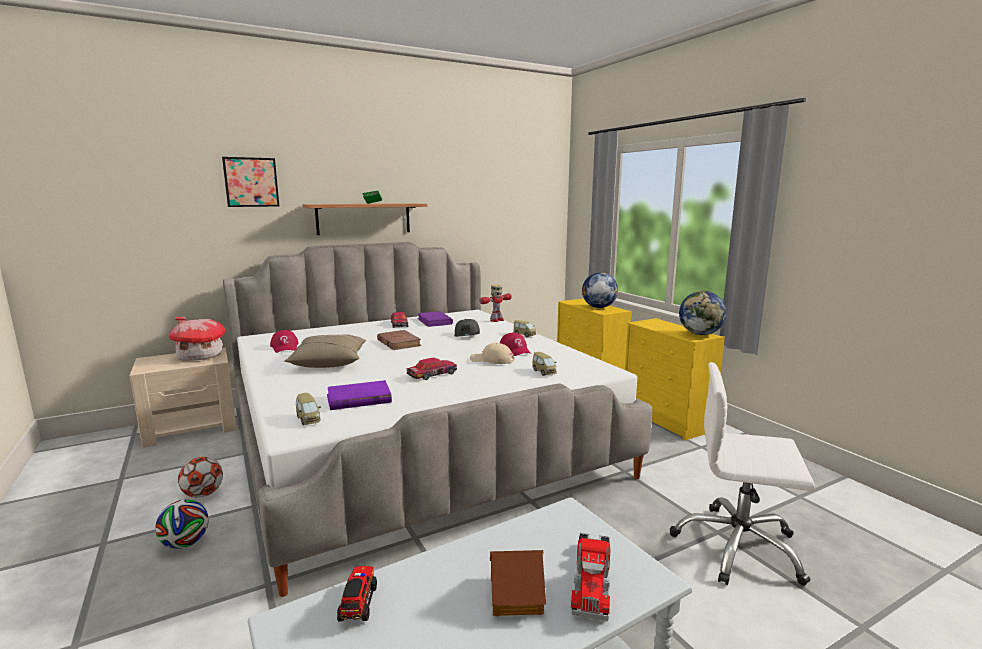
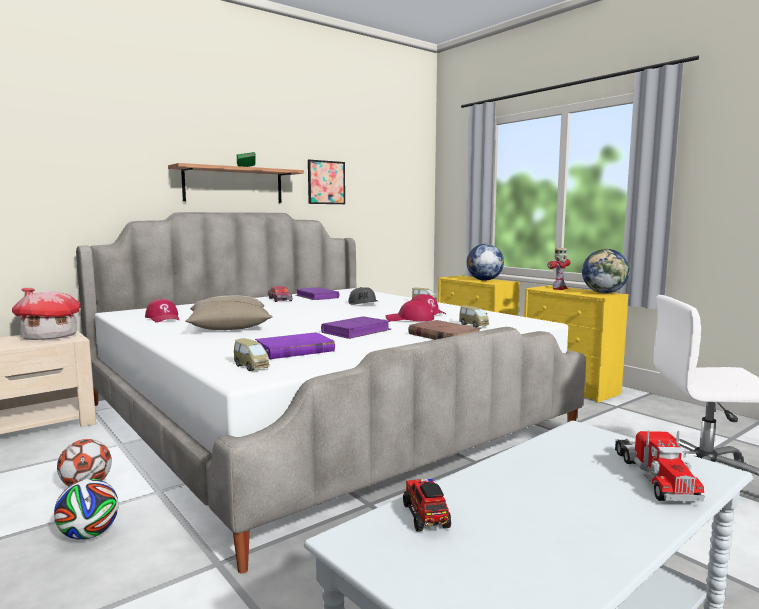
camera: 10 degrees left, 5 degrees down
picture [222,157,280,207] -> picture moved to [308,160,345,204]
brown book [377,330,421,350] -> brown book moved to [408,320,481,340]
toy car [406,358,457,380] -> purple book [321,316,391,339]
beige cap [470,343,514,364] -> red cap [386,300,434,321]
toy robot [479,285,512,322] -> toy robot moved to [547,248,571,290]
toy house [490,550,546,616] -> none

